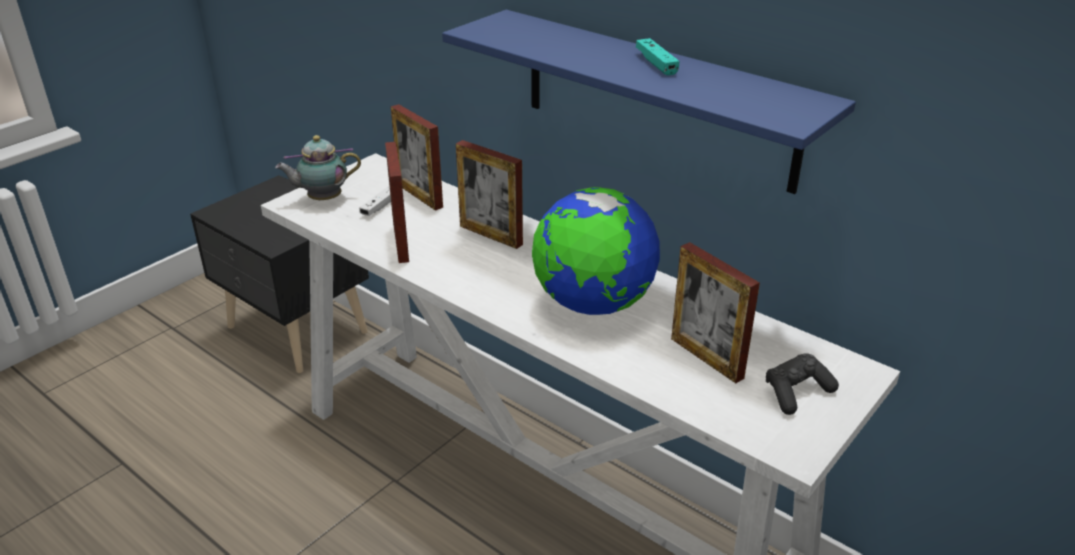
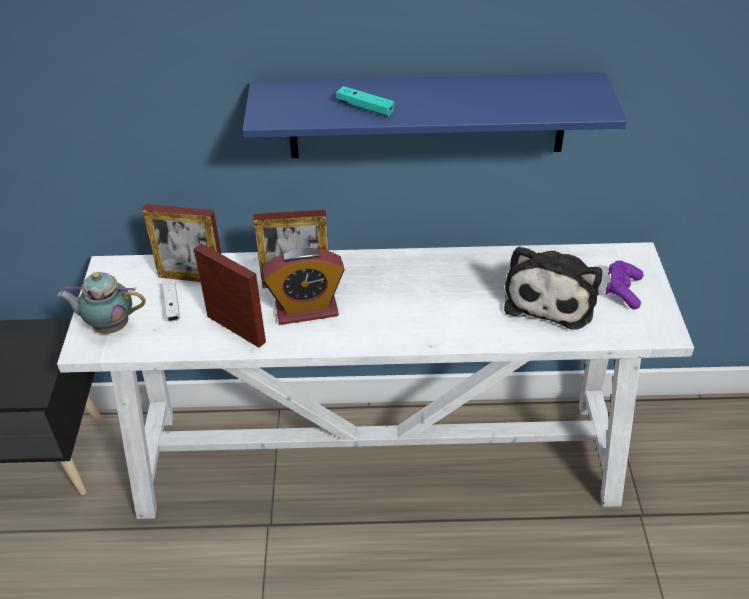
camera: 40 degrees left, 10 degrees up
teapot [275,135,361,200] -> teapot turned 60 degrees clockwise [57,272,146,334]
globe [532,187,660,315] -> none
turquoise game controller [636,38,679,76] -> turquoise game controller moved to [336,86,394,116]
picture frame [671,242,760,383] -> plush toy [504,246,602,330]
black game controller [766,353,839,415] -> purple game controller [605,260,644,309]
none -> alarm clock [262,248,345,325]

